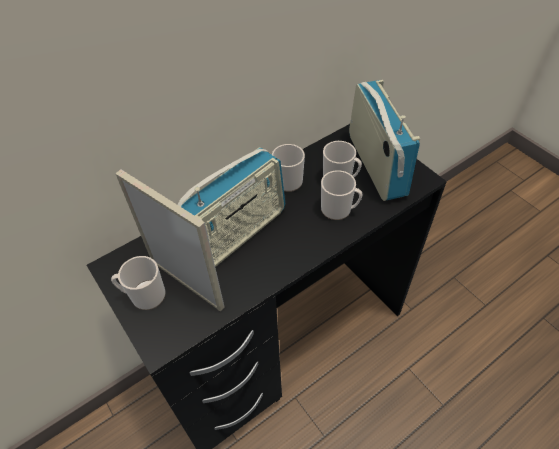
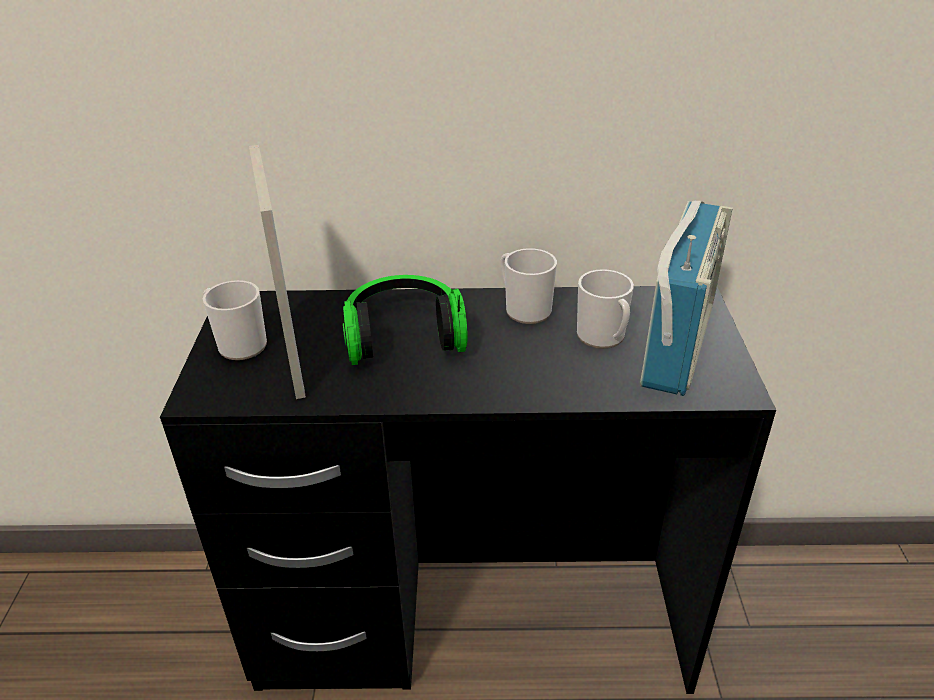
camera: 35 degrees right, 15 degrees down
radio [177,147,285,267] -> headphones [343,275,468,365]
mug [321,170,363,220] -> none

